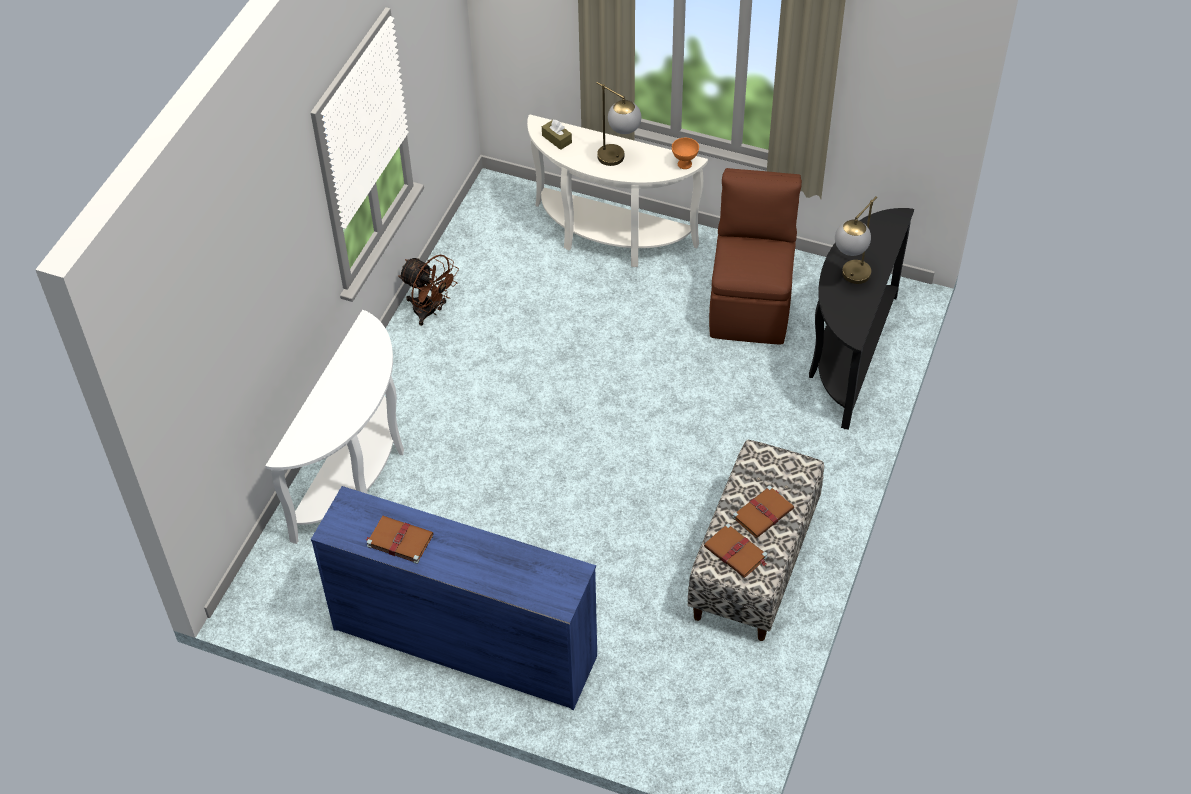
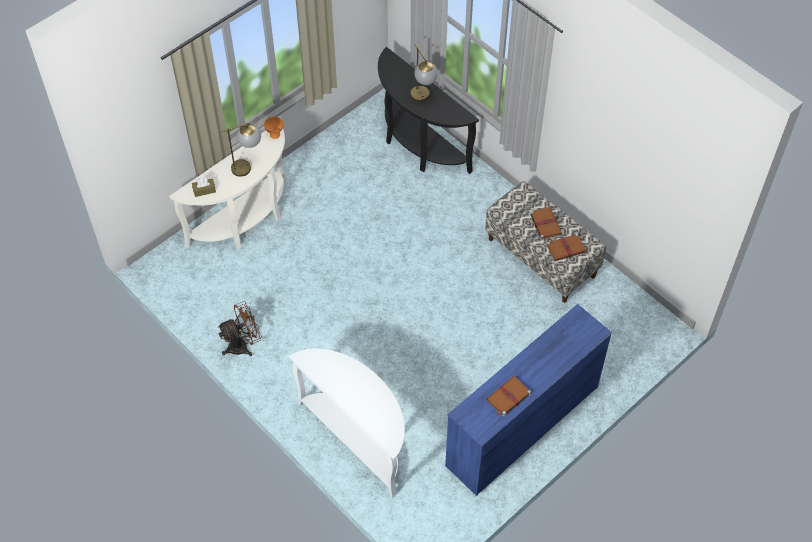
camera: 65 degrees left, 5 degrees up
brown chair [709,168,802,345] -> none

